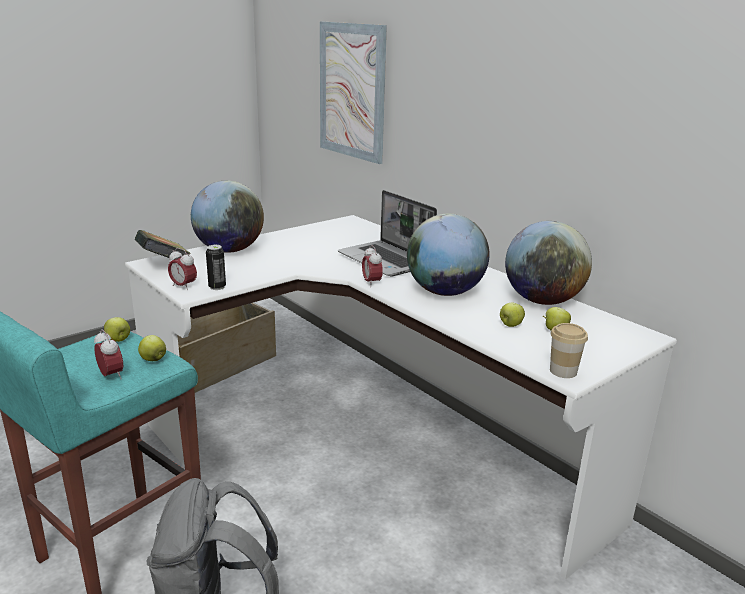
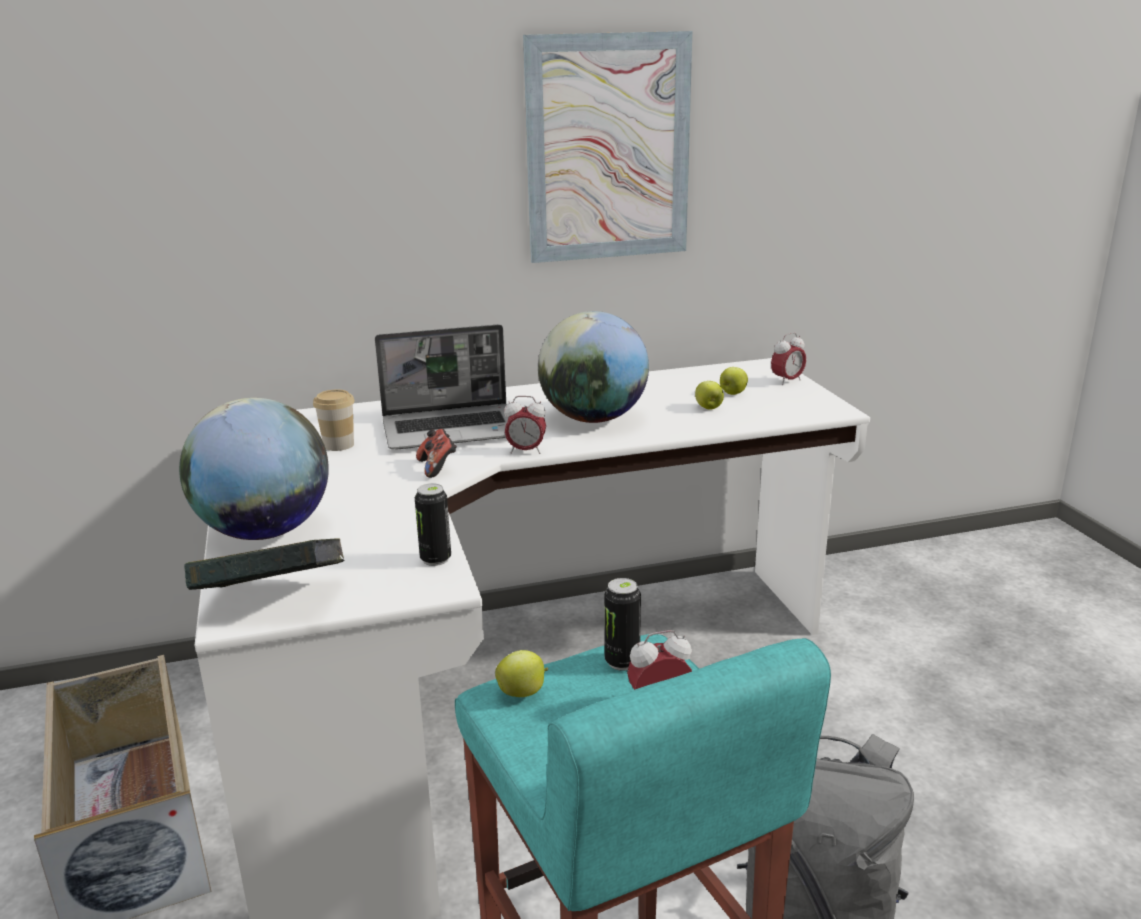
camera: 65 degrees left, 0 degrees up
apple [138,335,166,361] -> can [604,578,641,671]
alarm clock [168,248,197,291] -> alarm clock moved to [771,332,806,385]
picture [320,21,387,164] -> picture moved to [523,31,692,263]
globe [505,221,592,305] -> none
cup [550,323,588,378] -> cup moved to [313,389,355,451]
none -> game controller [416,429,457,478]

